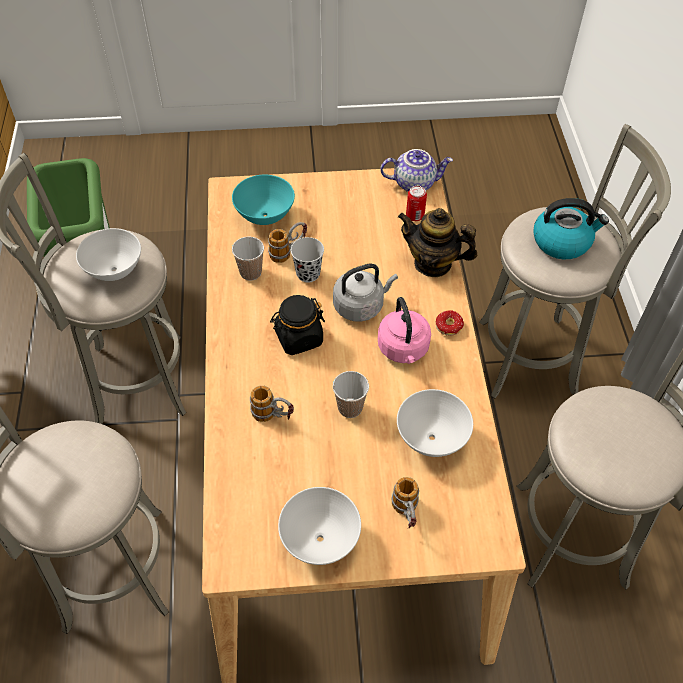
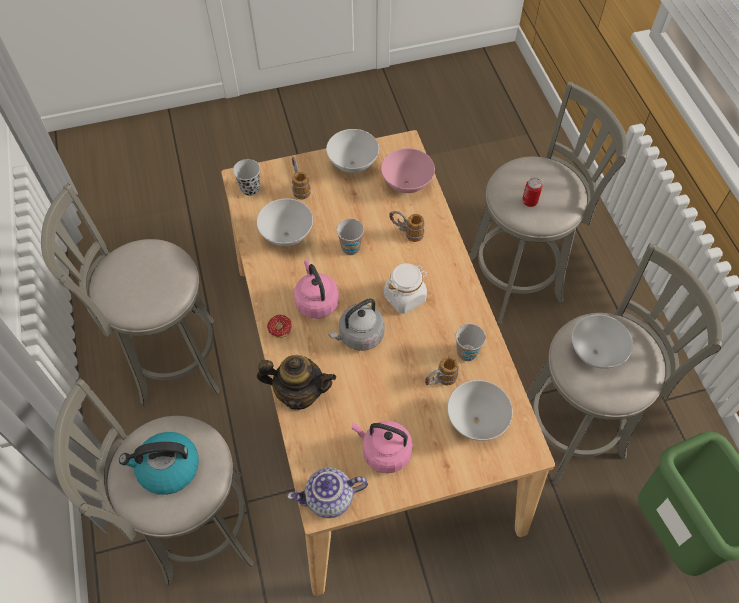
camera: 170 degrees right, 5 degrees up
turquoise bowl [232,174,295,225] -> white bowl [447,380,513,441]
black jar [270,295,325,355] -> white jar [384,263,428,314]
black cup [291,237,324,283] -> black cup moved to [233,159,260,196]
can [406,186,427,221] -> can moved to [522,178,542,207]
none -> pink kettle [352,421,413,473]
none -> pink bowl [381,148,435,193]

